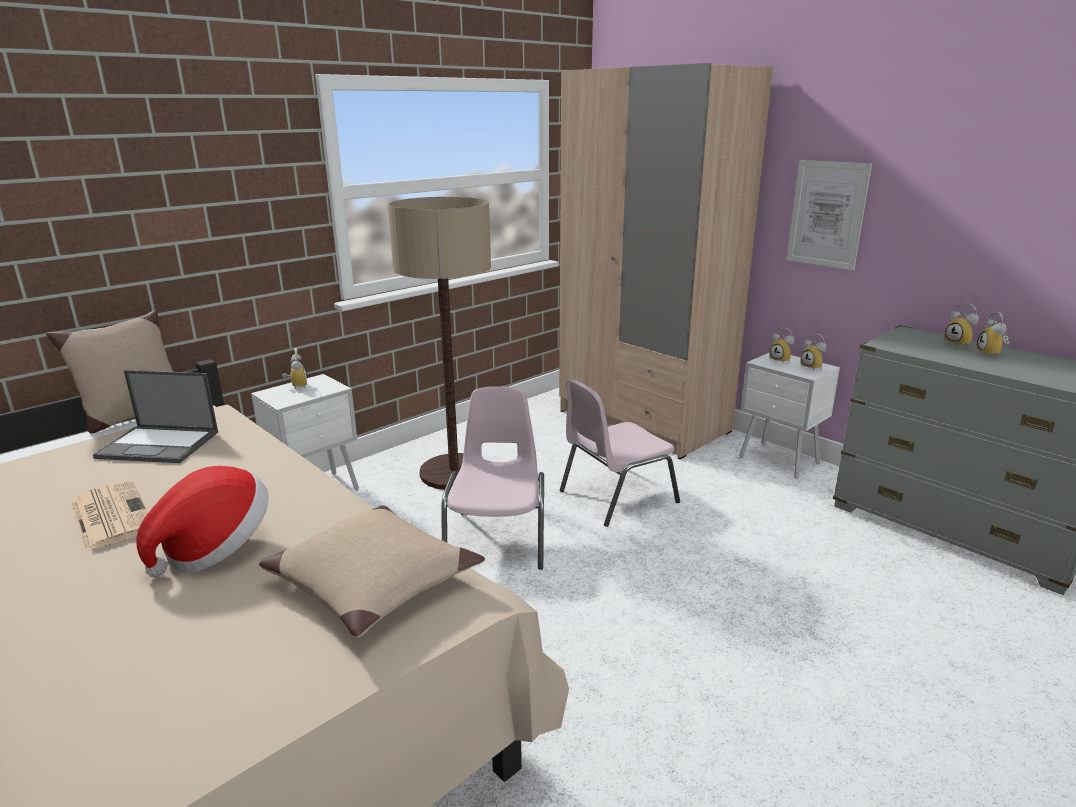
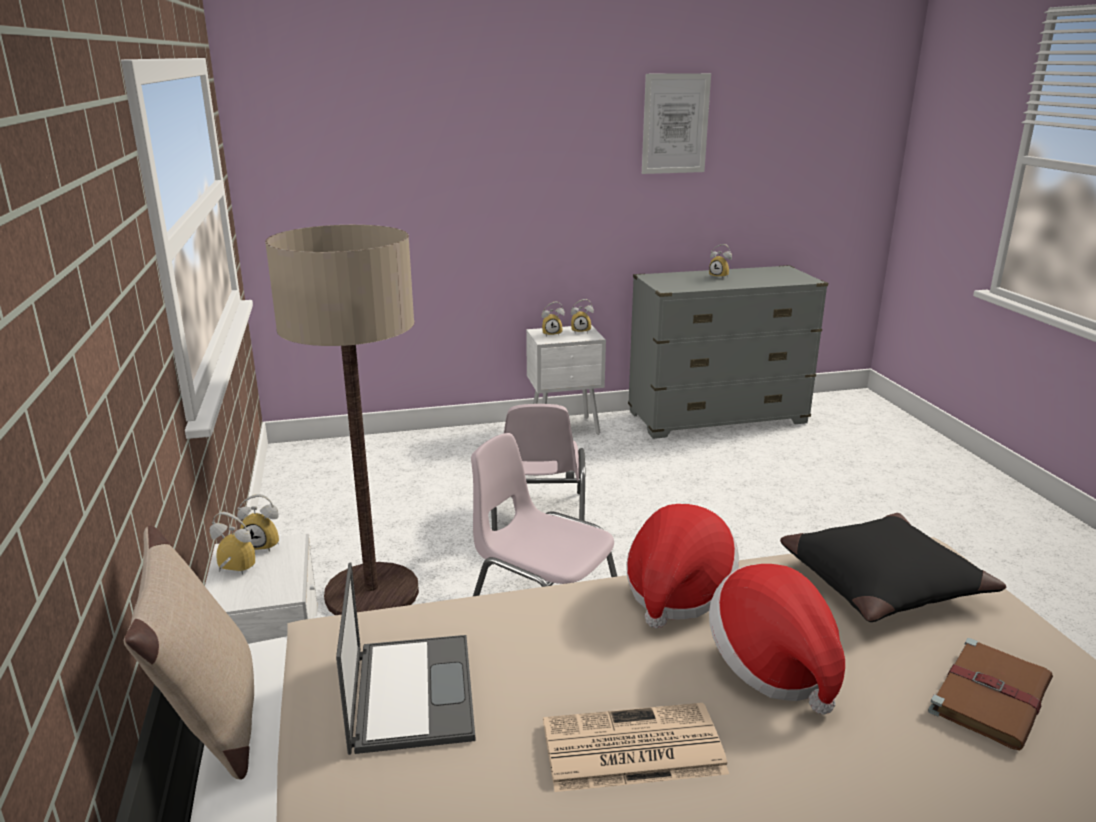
camera: 60 degrees left, 0 degrees up
laptop [93,370,218,463] -> laptop turned 45 degrees counterclockwise [336,563,476,755]
beige pillow [259,506,485,638] -> black pillow [780,513,1006,622]
beige wardrobe [559,63,773,459] -> none
picture [787,160,872,270] -> picture moved to [642,73,711,174]
alarm clock [944,304,979,347] -> alarm clock moved to [237,494,279,552]
none -> hat [626,504,739,629]
none -> brown book [928,638,1053,750]

